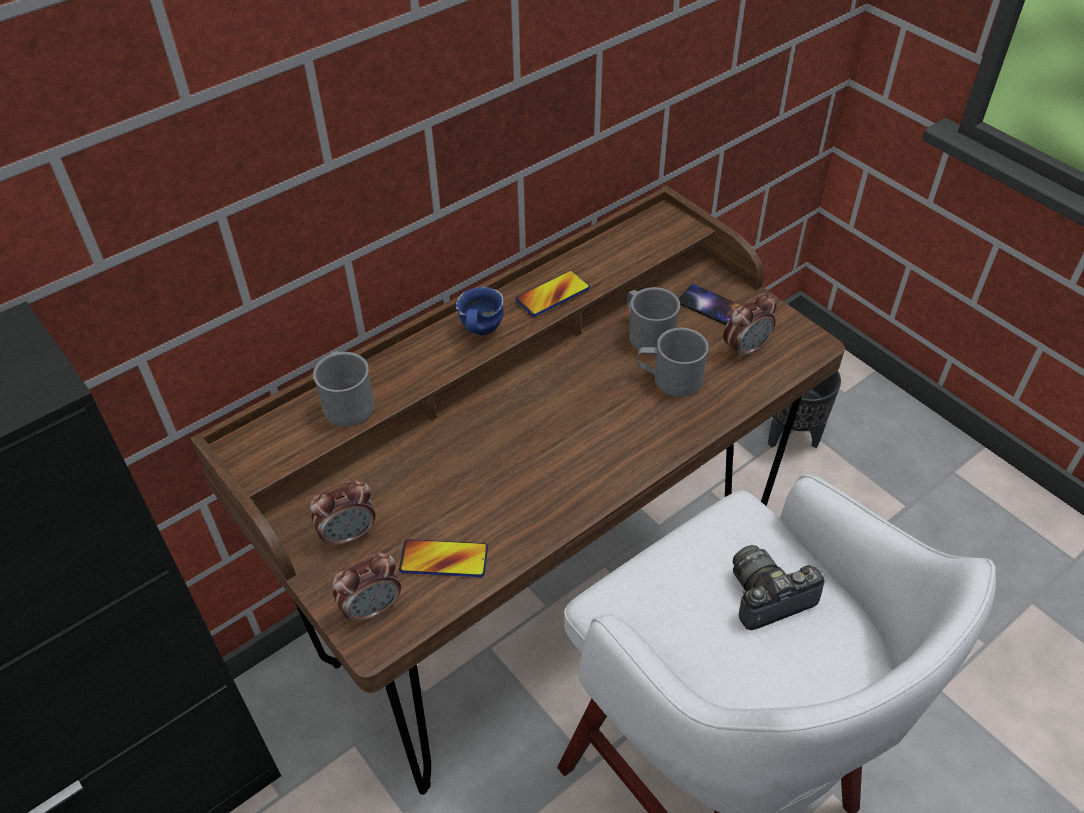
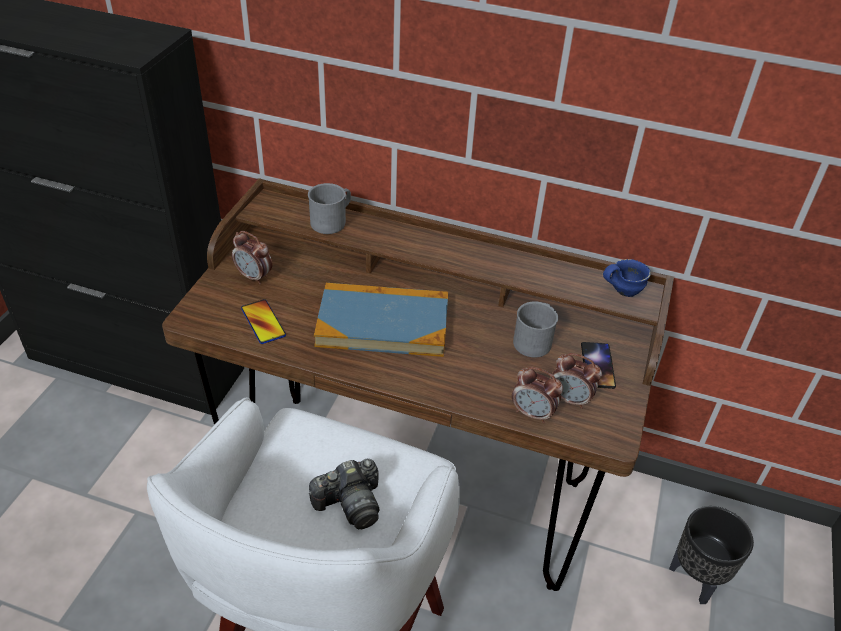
camera: 55 degrees right, 5 degrees down
alarm clock [333,552,401,625] -> alarm clock moved to [512,367,563,423]
blue mug [456,287,504,335] -> blue mug moved to [603,259,651,297]
phone [515,270,590,316] -> none
grey mug [637,328,709,397] -> none
camera [733,545,825,630] -> camera turned 120 degrees clockwise [309,459,380,529]
none -> book [314,283,448,357]

